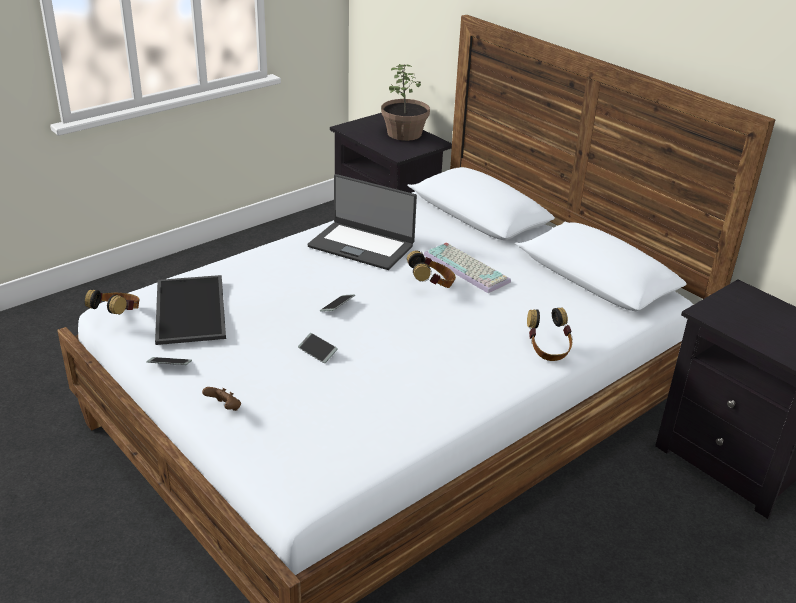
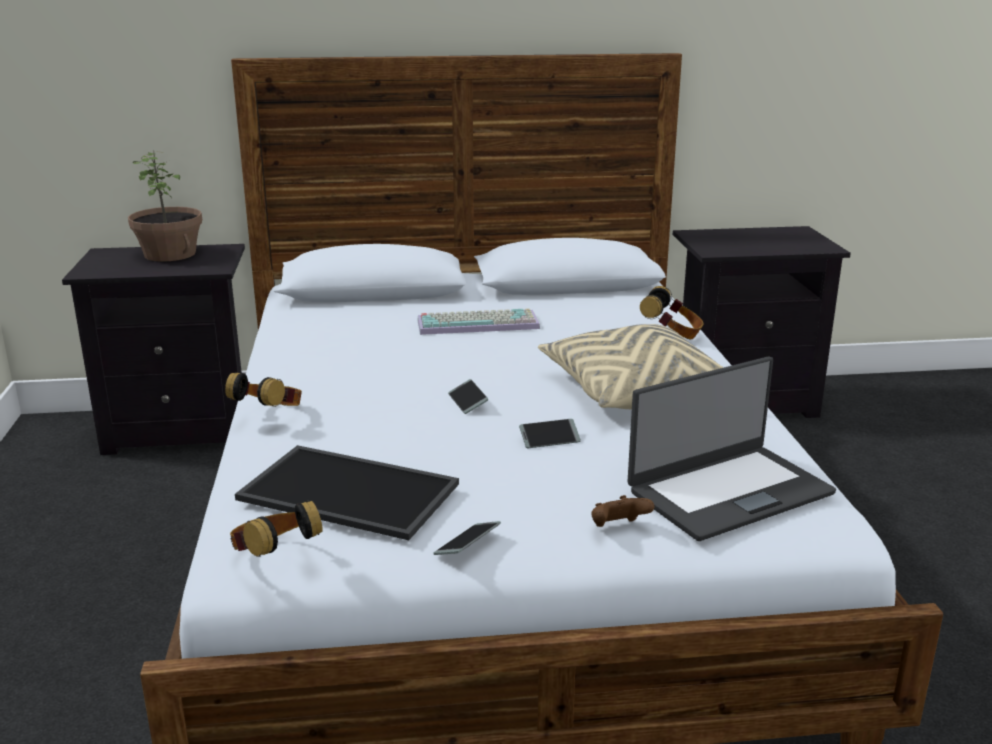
camera: 55 degrees left, 10 degrees down
laptop [308,174,417,270] -> laptop moved to [627,356,836,541]
headphones [407,250,456,288] -> headphones moved to [225,372,302,407]
none -> beige pillow [538,324,724,409]

